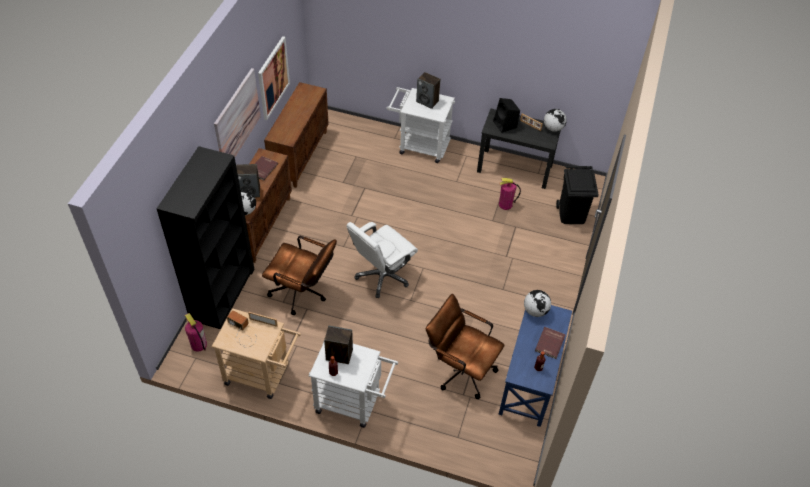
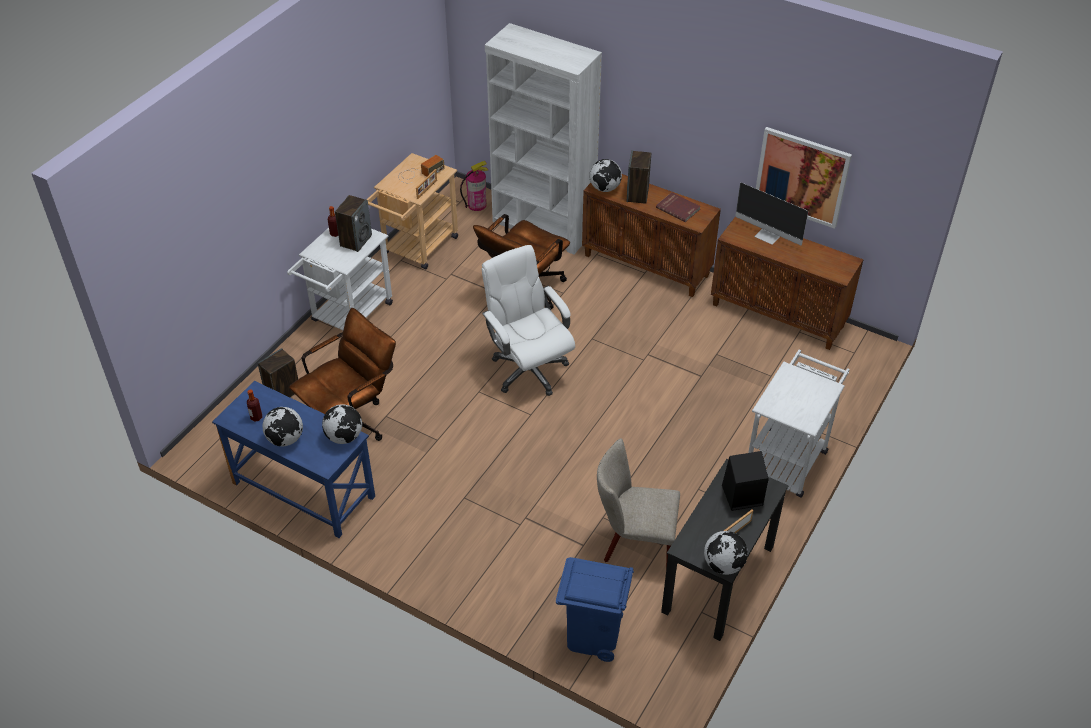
camera: 105 degrees right, 5 degrees down
black bookcase [156,146,255,329] -> white bookcase [485,23,602,254]
picture [214,68,261,157] -> none
speaker [416,72,441,109] -> speaker moved to [258,348,298,397]
fire extinguisher [499,178,521,210] -> beige chair [597,438,680,569]
red book [535,327,566,359] -> globe [262,407,303,447]
black trash can [556,166,598,224] -> blue trash can [556,557,634,662]
none -> monitor [735,182,808,245]

